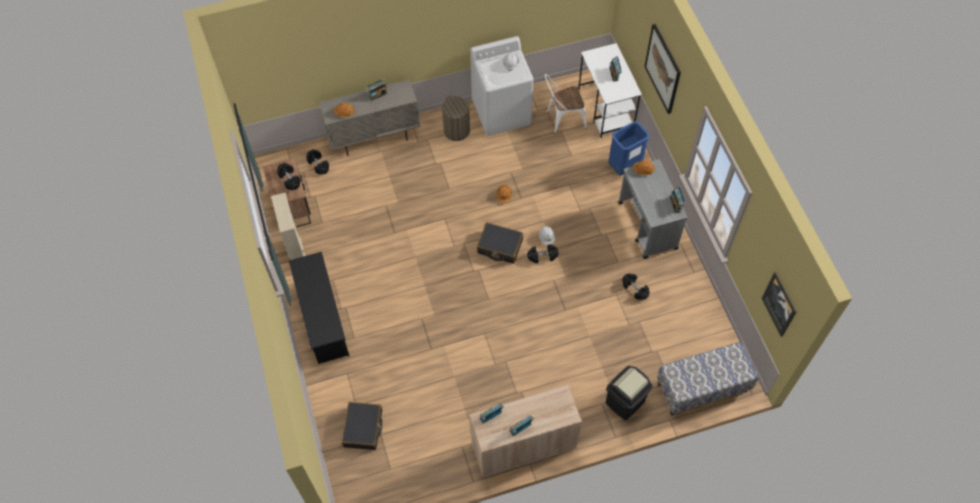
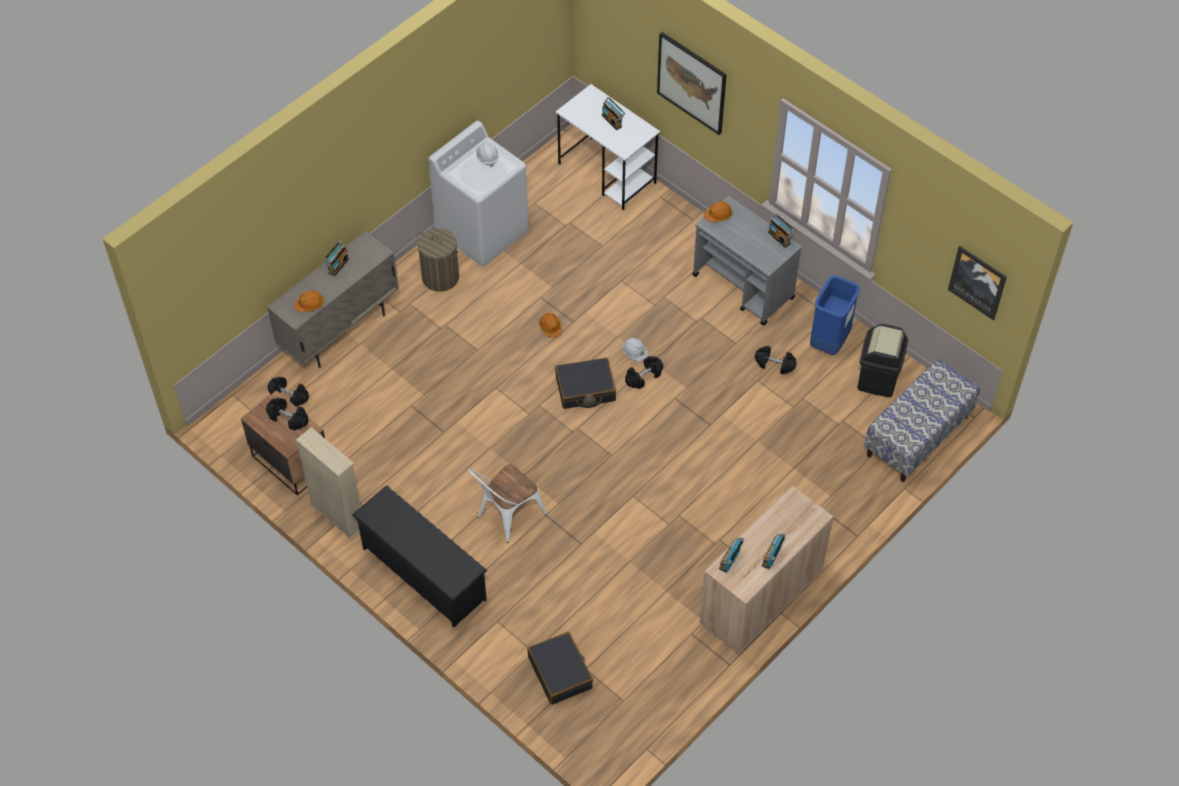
camera: 30 degrees left, 5 degrees down
white chair [545,74,587,134] -> white chair moved to [468,464,547,543]
black trash can [606,366,653,420] -> black trash can moved to [857,324,908,397]
blue trash can [608,121,649,176] -> blue trash can moved to [810,275,860,355]

